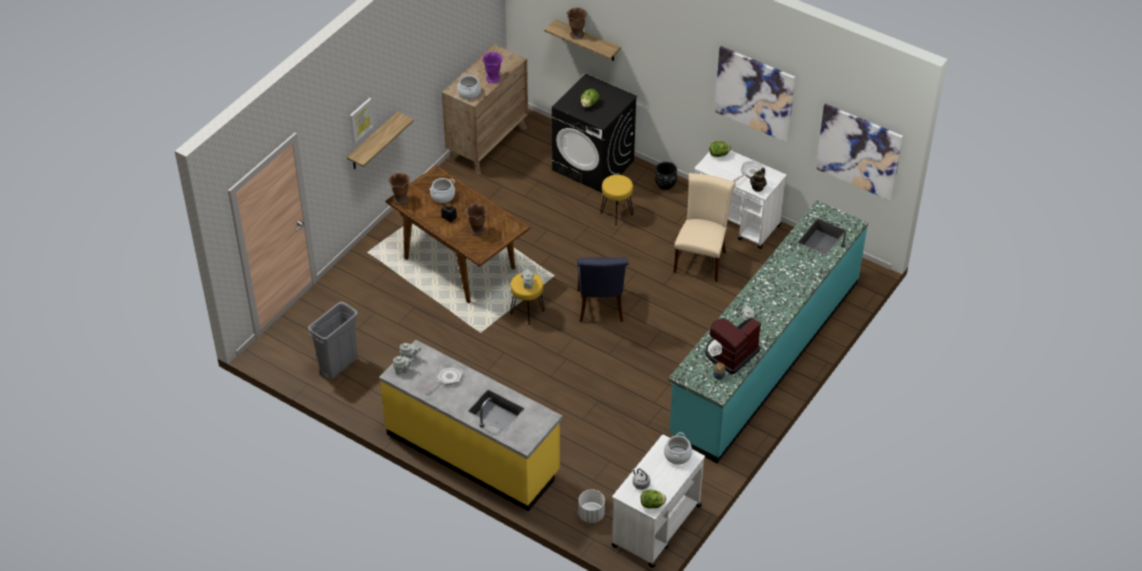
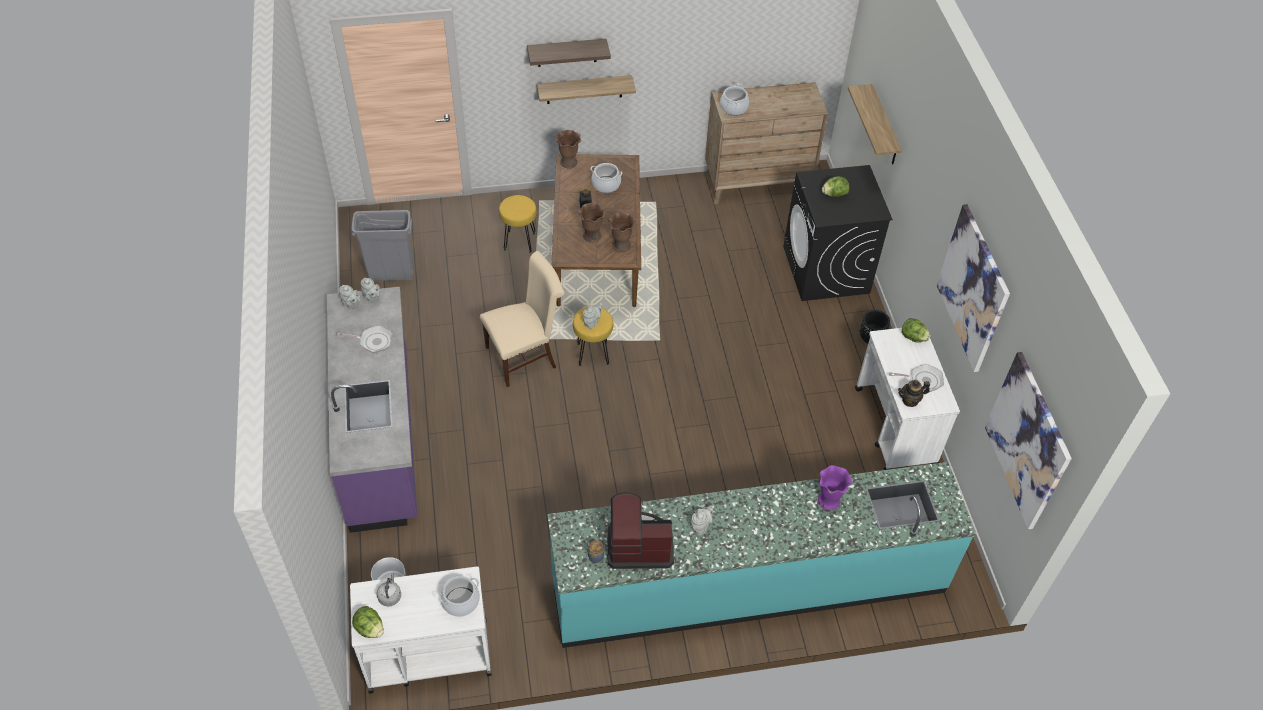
camera: 45 degrees right, 5 degrees up
picture [350,98,374,144] -> shelf [527,39,611,67]
yellow counter [379,340,563,511] -> purple counter [327,287,417,533]
purple vase [482,52,503,83] -> purple vase moved to [818,465,852,510]
brown vase [567,8,588,39] -> brown vase moved to [608,212,636,252]
blue chair [577,257,629,322] -> none
yellow stool [600,175,633,225] -> yellow stool moved to [499,195,537,253]
beige chair [674,173,736,282] -> beige chair moved to [480,251,565,387]

